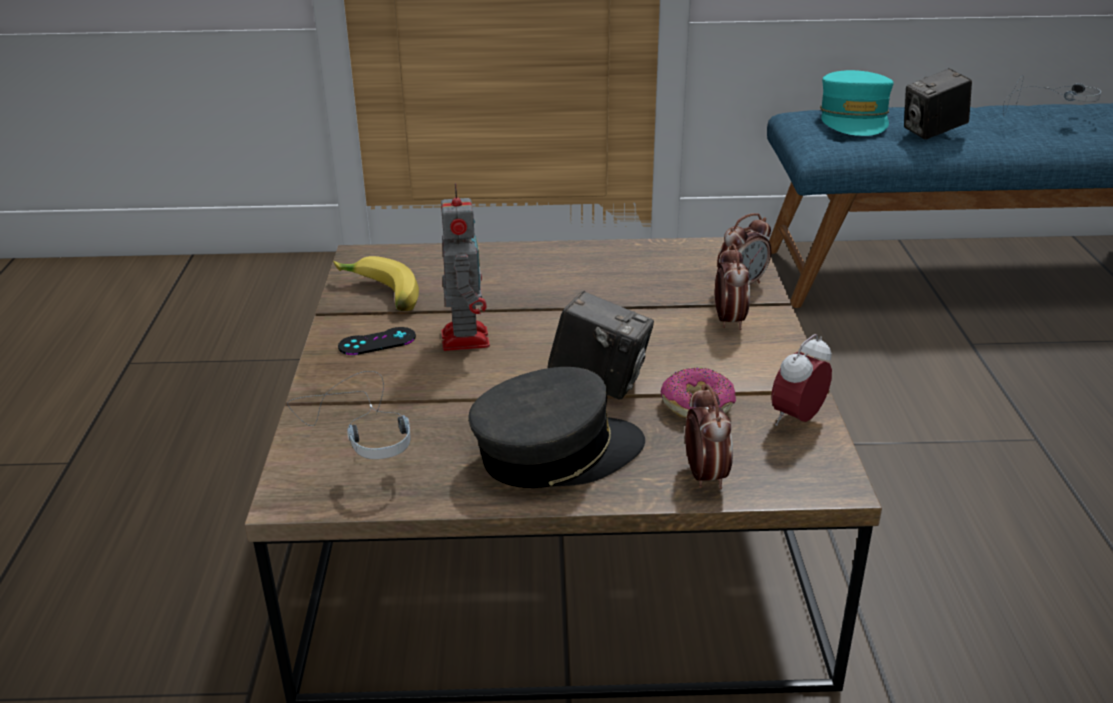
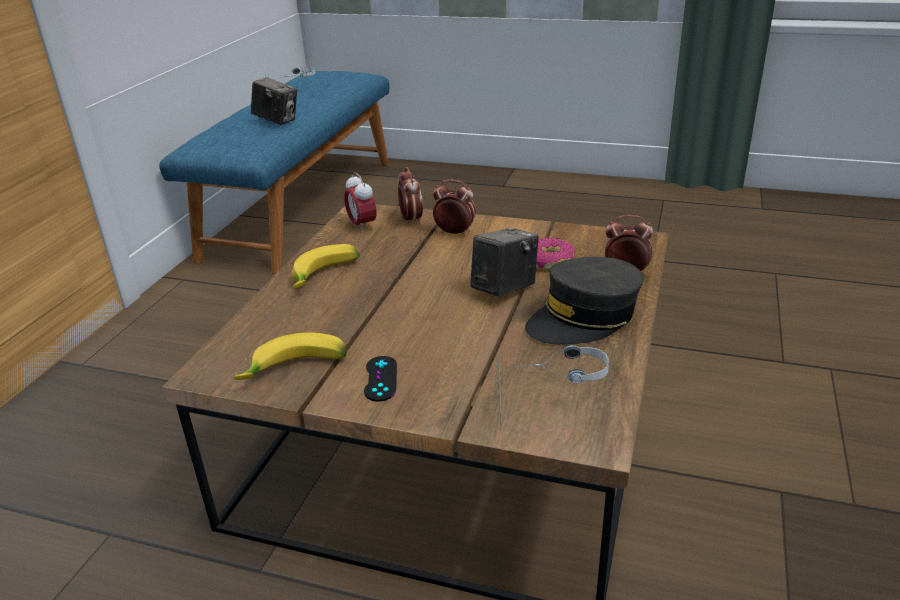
camera: 70 degrees left, 0 degrees up
toy robot [441,183,490,351] -> none
grey cap [468,367,645,488] -> grey cap turned 120 degrees counterclockwise [525,257,643,345]
alarm clock [772,334,832,426] -> alarm clock moved to [344,172,376,233]
turquoise cap [820,70,894,136] -> none
camera [904,68,972,139] -> camera turned 60 degrees counterclockwise [251,77,297,125]
none -> banana [291,244,360,289]

